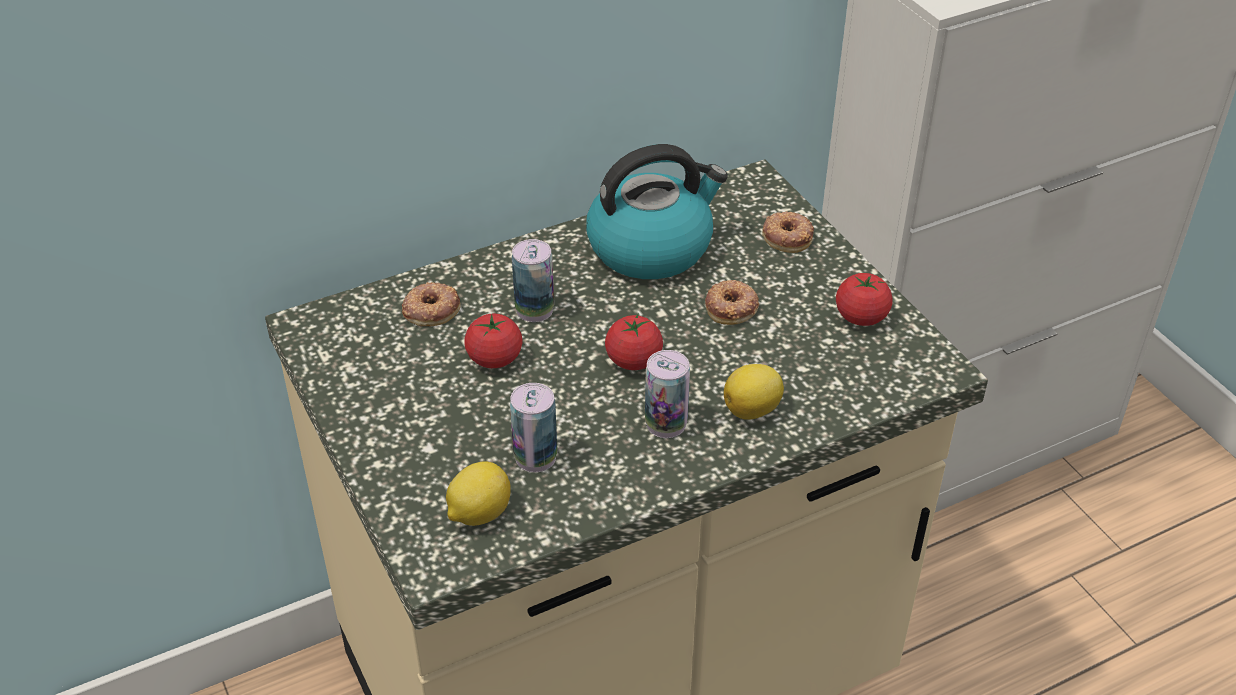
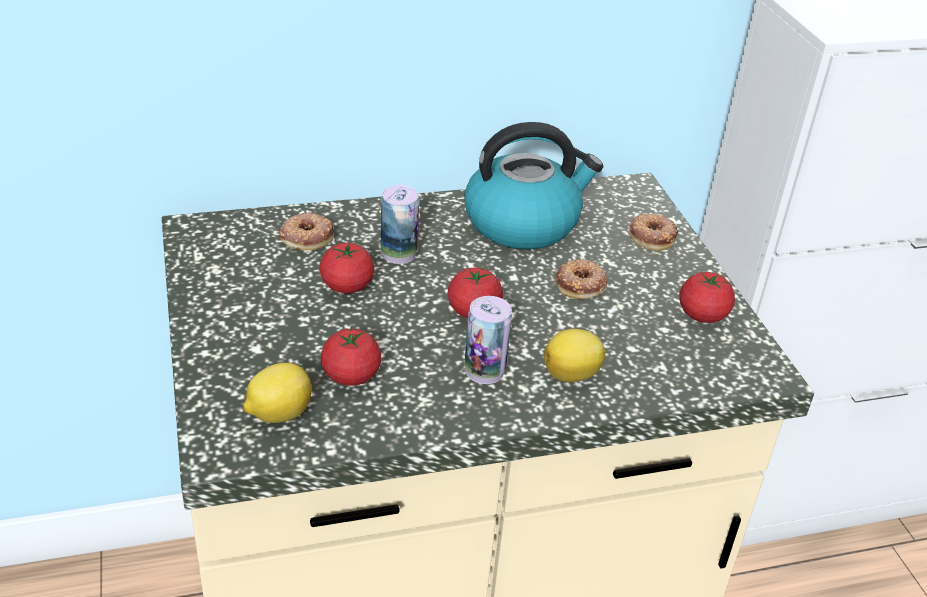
camera: 10 degrees right, 5 degrees down
can [510,383,557,472] -> tomato [321,326,381,386]

